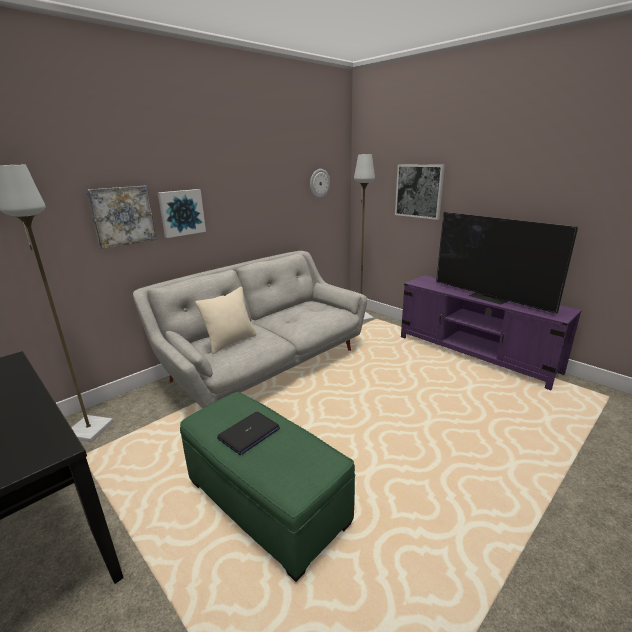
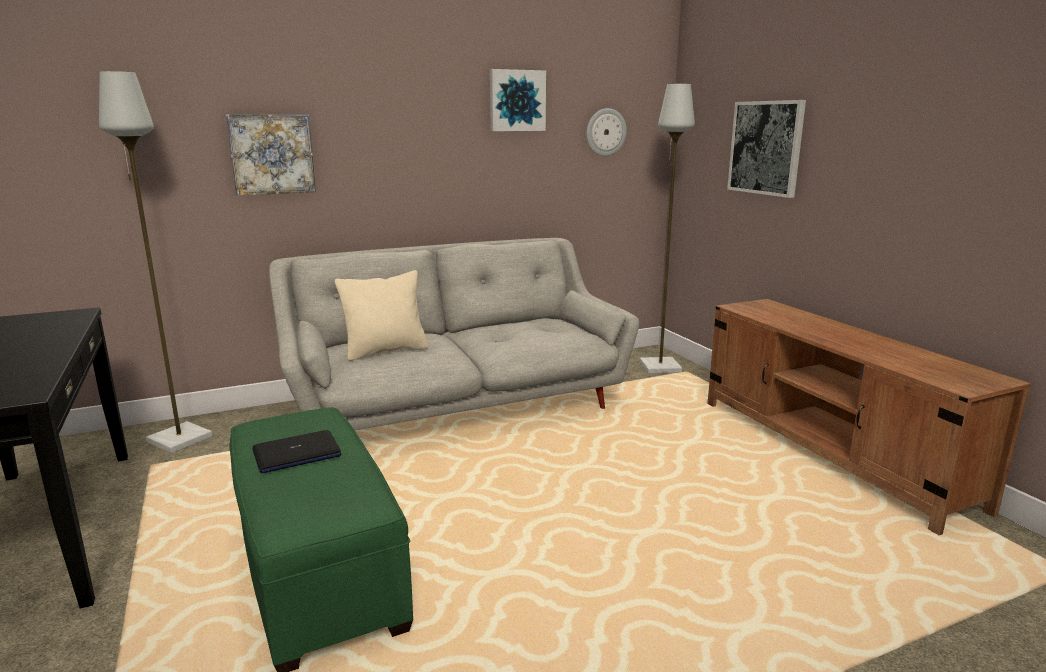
camera: 20 degrees right, 5 degrees down
picture [158,189,206,238] -> picture moved to [490,69,546,131]
purple tv stand [401,275,582,390] -> brown tv stand [707,299,1031,535]
television [436,212,578,314] -> none

